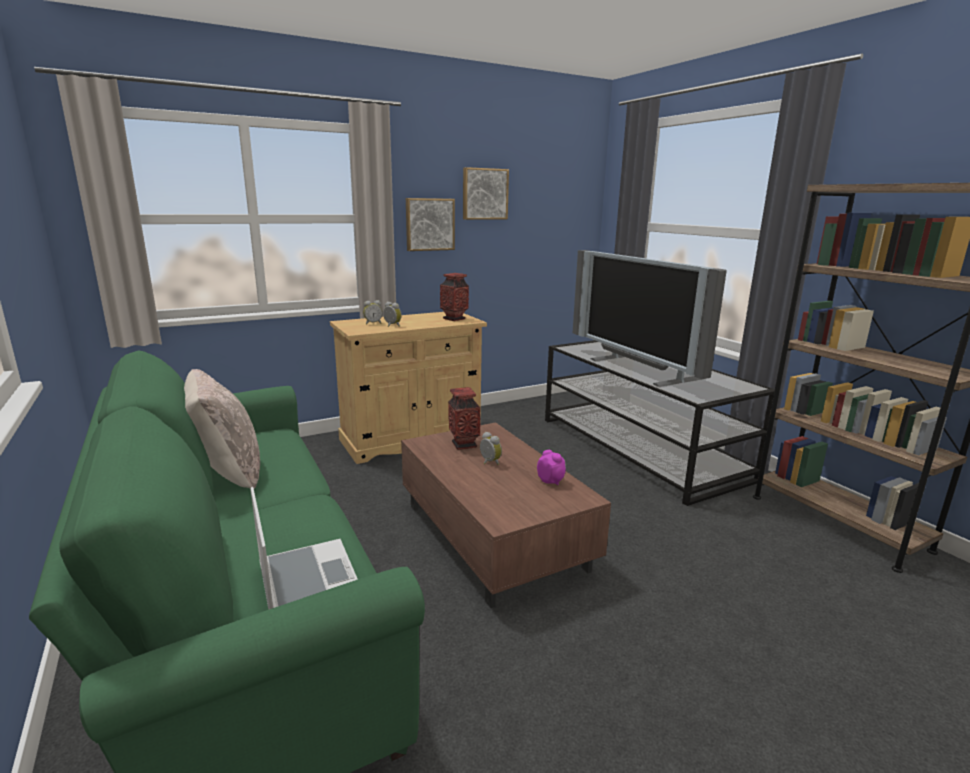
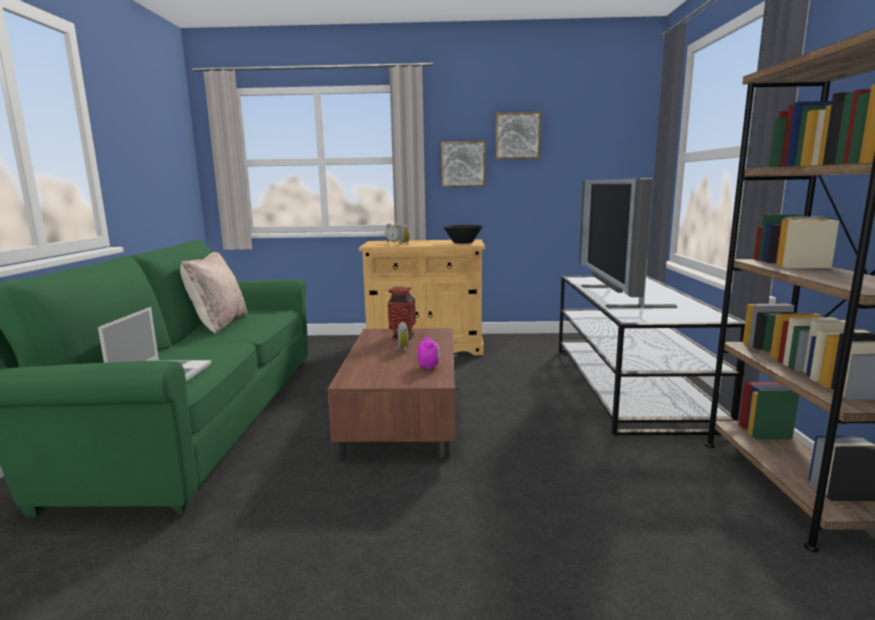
camera: 30 degrees right, 5 degrees down
vase [440,273,469,321] -> black bowl [443,225,483,244]

